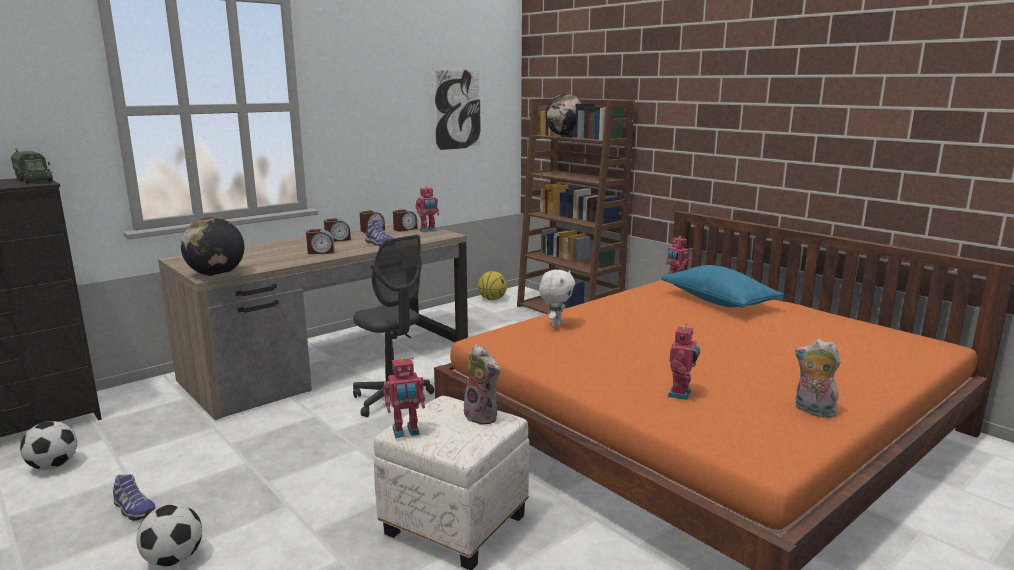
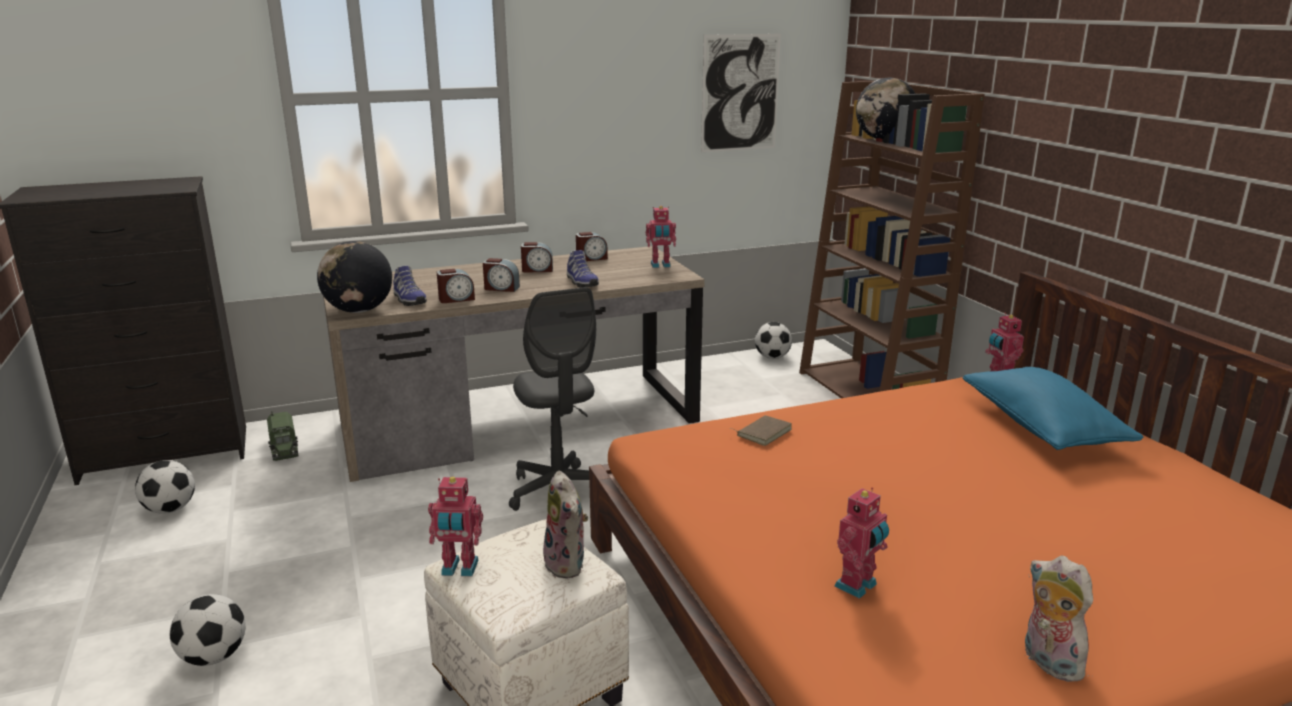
camera: 20 degrees right, 5 degrees up
toy truck [11,148,53,183] -> toy truck moved to [267,411,299,461]
shoe [113,474,156,521] -> shoe moved to [393,266,427,306]
alarm clock [393,209,418,232] -> alarm clock moved to [437,269,475,303]
basketball [478,271,507,300] -> football [755,322,792,359]
white plush toy [539,270,575,328] -> brown book [729,415,792,446]

